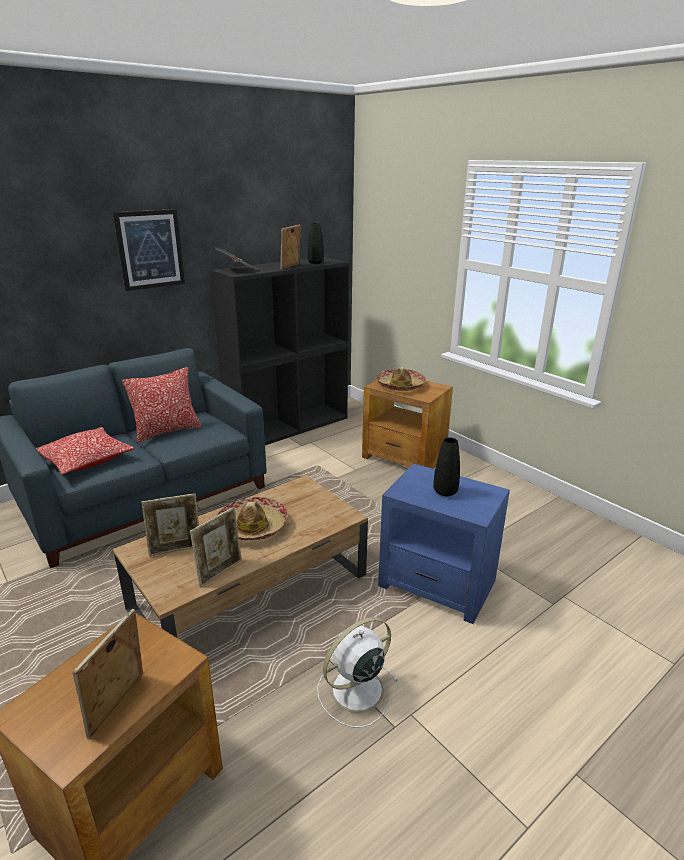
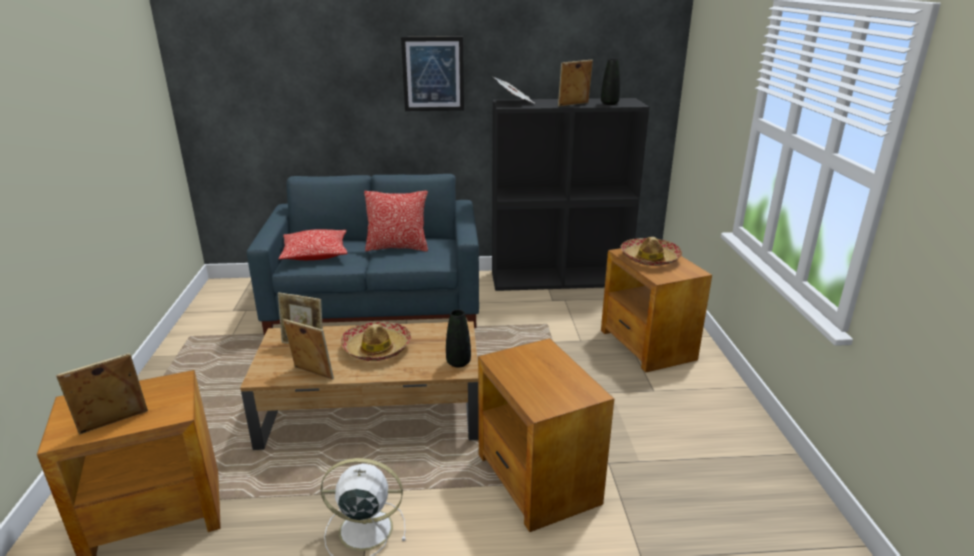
camera: 35 degrees right, 0 degrees up
picture frame [190,507,242,587] -> picture frame turned 135 degrees counterclockwise [283,319,334,380]
blue side table [378,463,510,624] -> brown side table [478,338,614,532]
black vase [433,437,460,496] -> black vase moved to [446,310,471,368]

